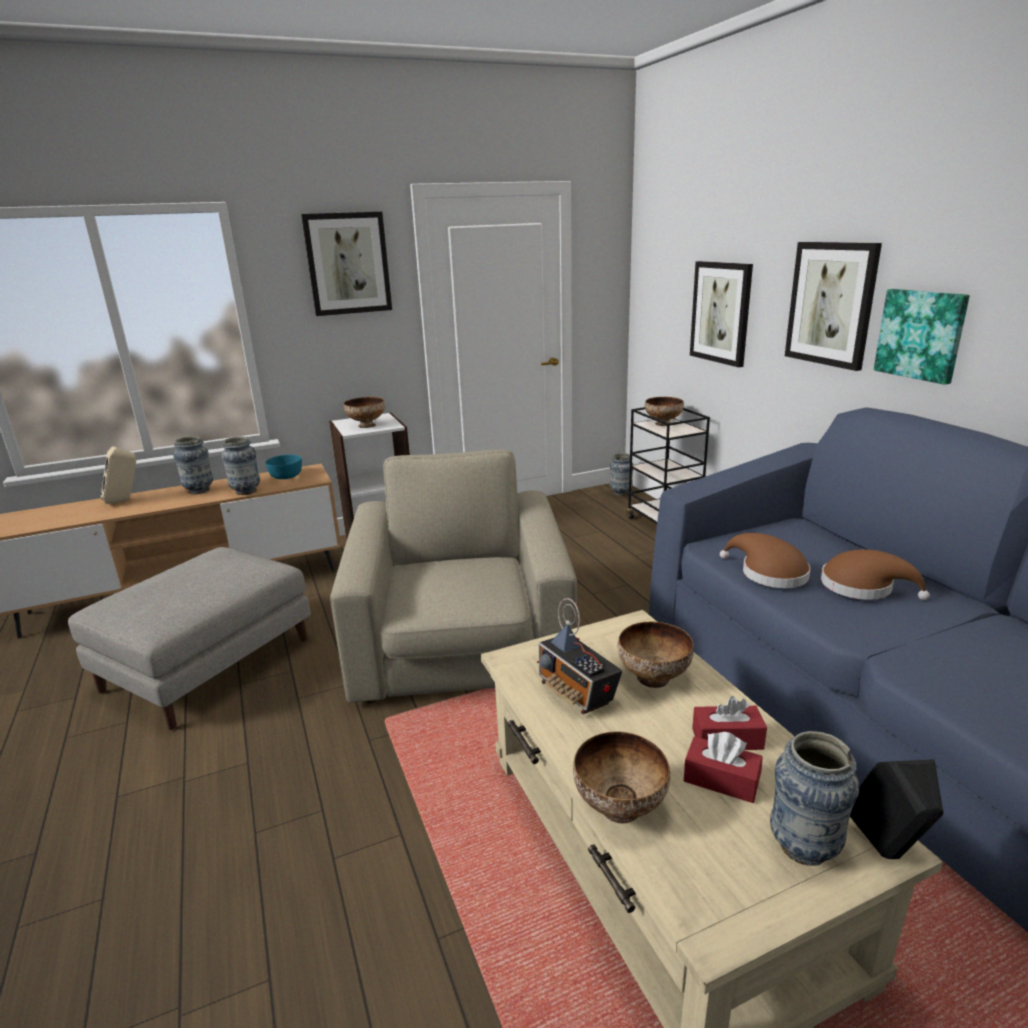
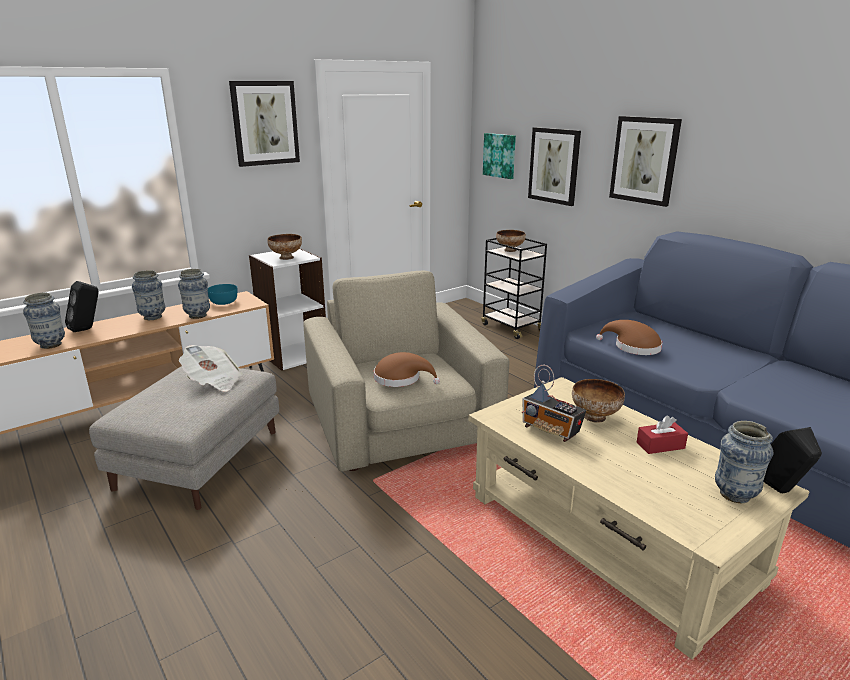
camera: 15 degrees left, 0 degrees up
beige speaker [101,446,136,504] -> black speaker [65,281,99,332]
bowl [573,731,670,823] -> none
vase [610,453,634,496] -> vase moved to [23,293,65,349]
red tissue box [684,732,763,803] -> none
brown hat [821,549,930,600] -> brown hat moved to [374,352,440,387]
picture [874,289,970,385] -> picture moved to [483,133,516,179]
none -> newspaper [179,345,242,391]

